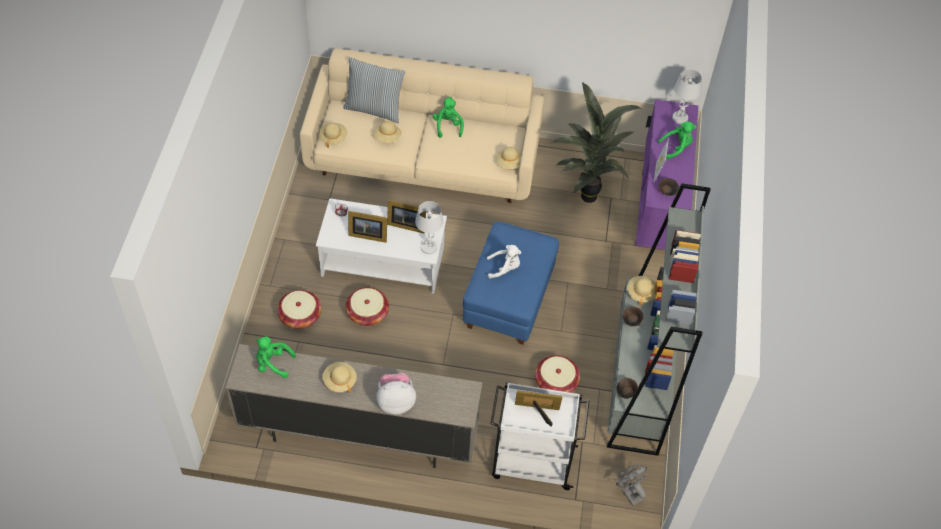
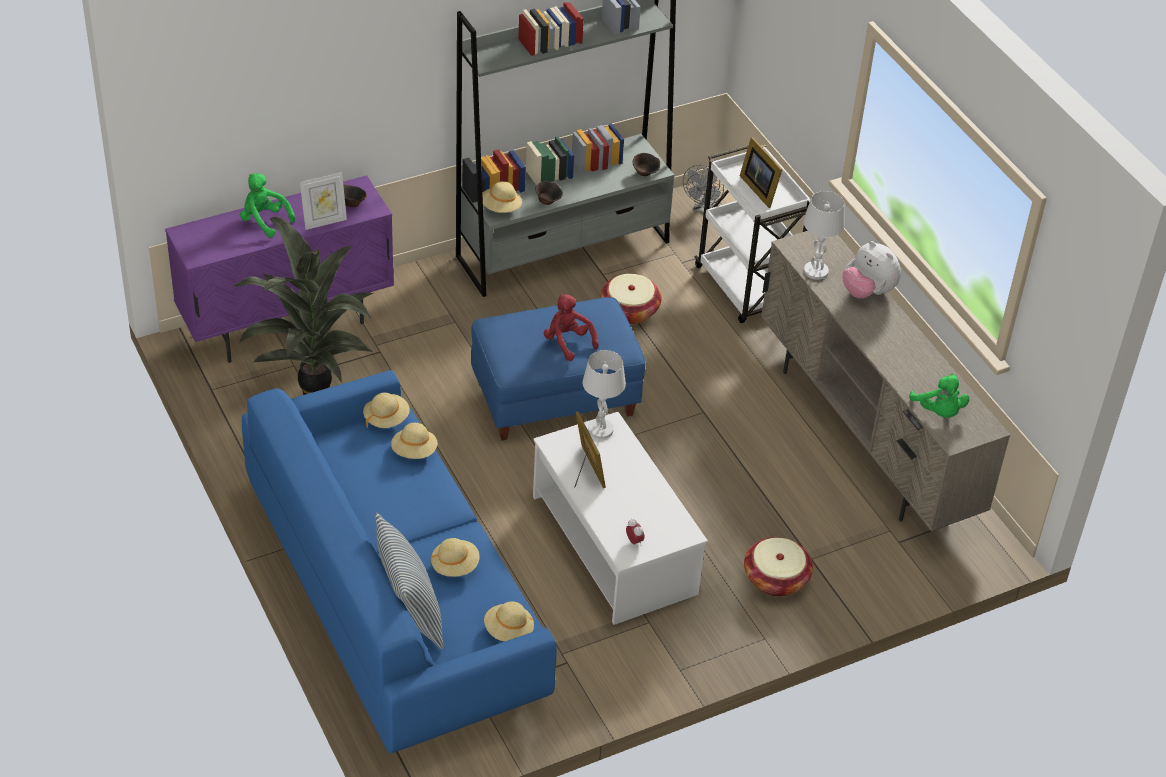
camera: 125 degrees left, 10 degrees down
beige sofa [300,48,545,203] -> blue sofa [242,370,557,753]
beige hat [322,362,357,393] -> beige hat moved to [391,423,437,459]
basket [345,287,389,326] -> none
picture frame [348,211,387,243] -> none
green plush toy [433,97,464,138] -> none
white plush toy [487,245,521,279] -> red plush toy [544,294,599,361]
white table lamp [672,69,702,124] -> white table lamp moved to [803,191,845,280]

